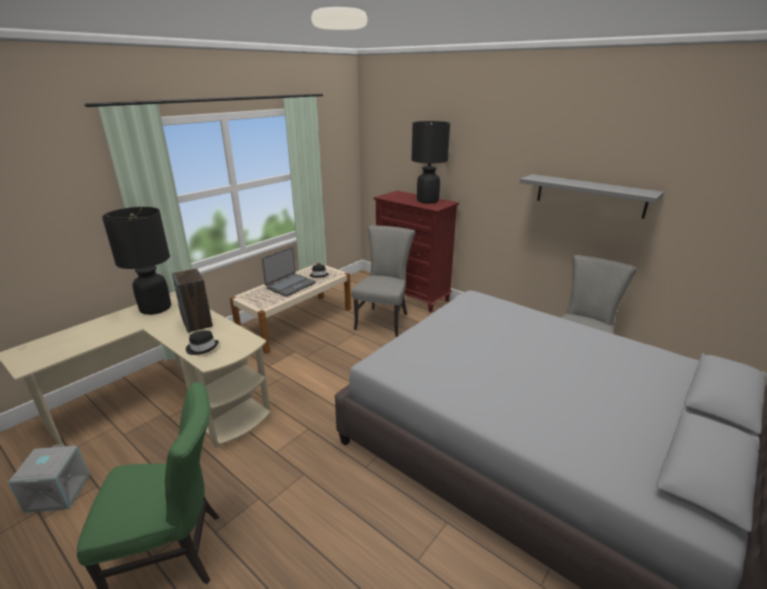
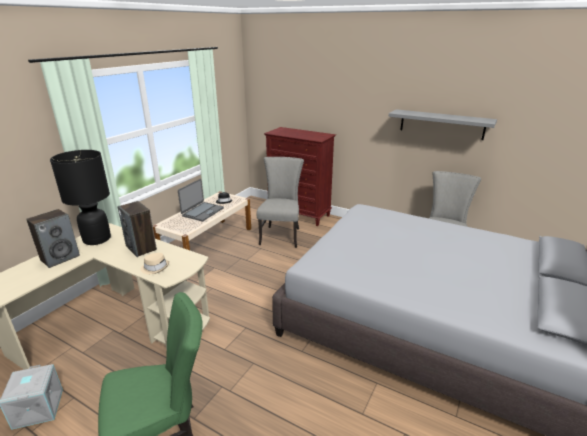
camera: 10 degrees left, 0 degrees up
black hat [186,331,219,355] -> beige hat [140,253,169,274]
black table lamp [411,121,450,203] -> none
none -> speaker [26,209,80,268]

